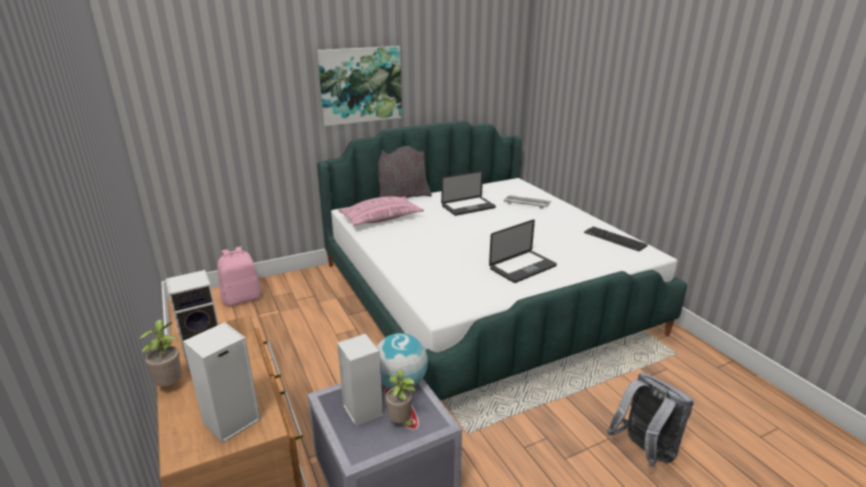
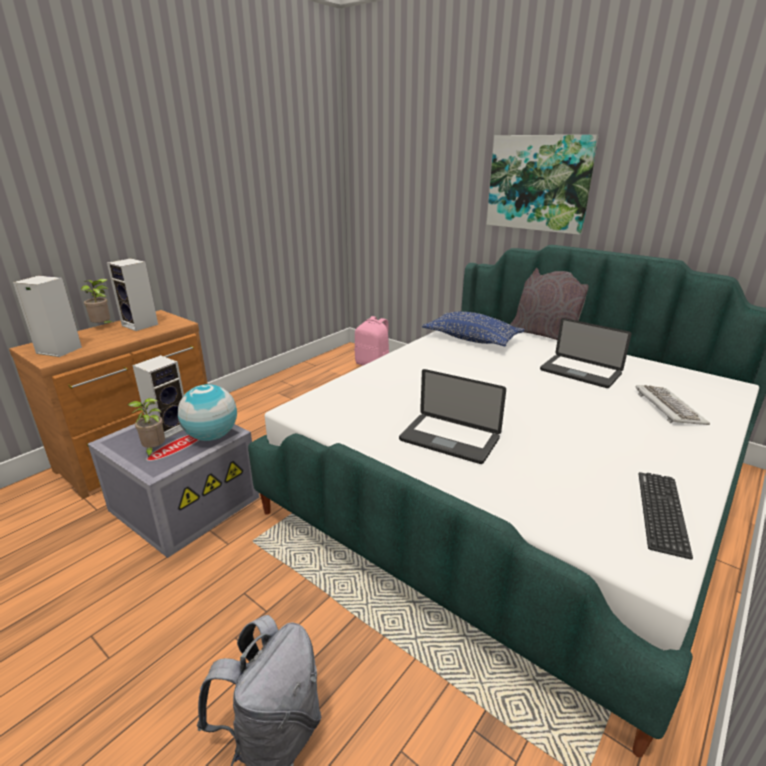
camera: 65 degrees right, 0 degrees up
pink pillow [338,196,424,226] -> blue pillow [422,312,525,346]

